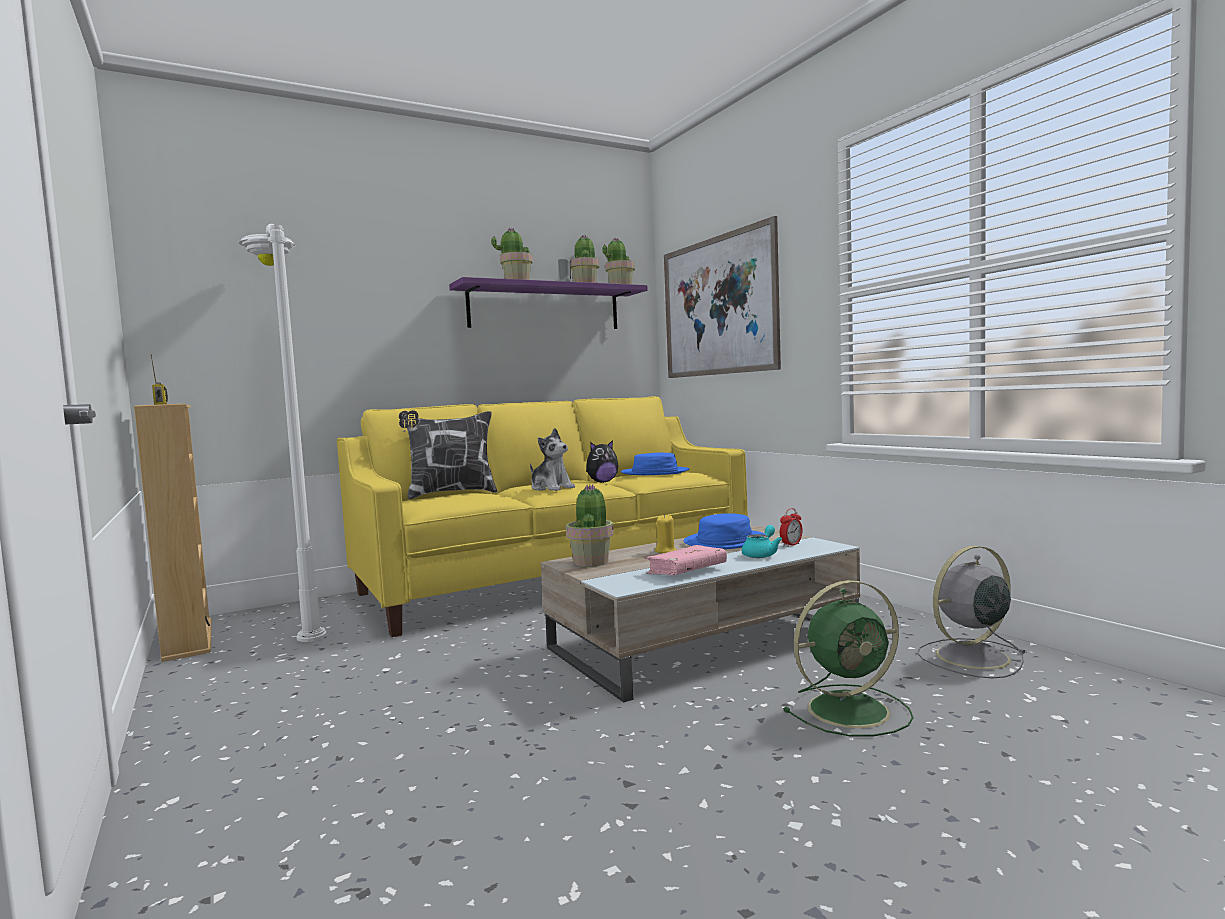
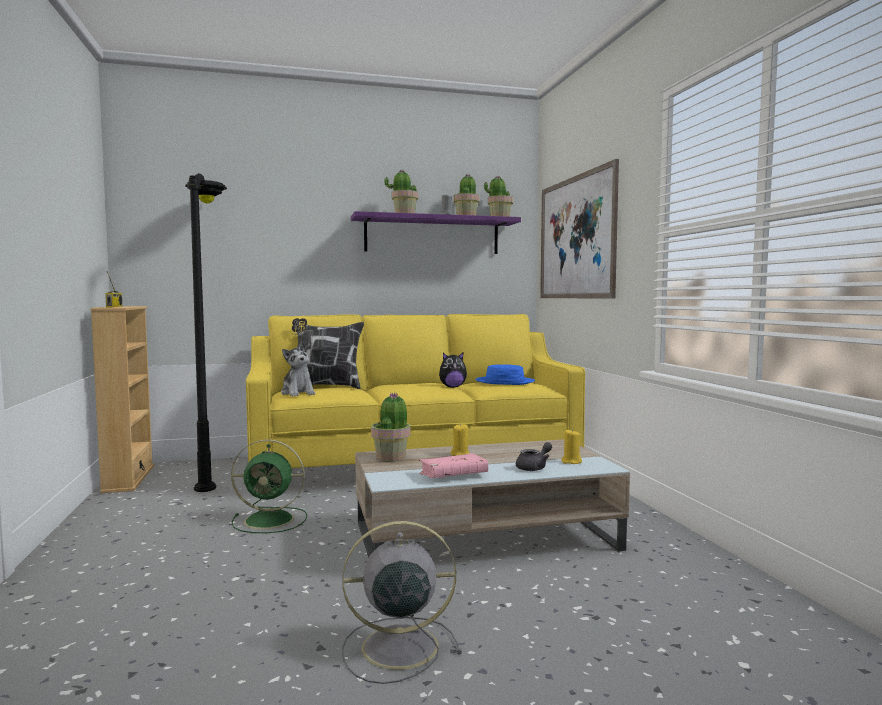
camera: 15 degrees right, 0 degrees up
white floor lamp [238,224,327,642] -> black floor lamp [185,173,227,492]
plush toy [530,428,575,491] -> plush toy moved to [281,341,315,396]
blue hat [684,513,765,549] -> none
turquoise teapot [742,525,782,558] -> grey teapot [516,442,552,471]
alarm clock [780,508,803,547] -> yellow candle [561,429,582,464]
green fan [783,580,913,736] -> green fan moved to [231,439,307,533]
grey fan [917,546,1026,678] -> grey fan moved to [342,521,462,684]

